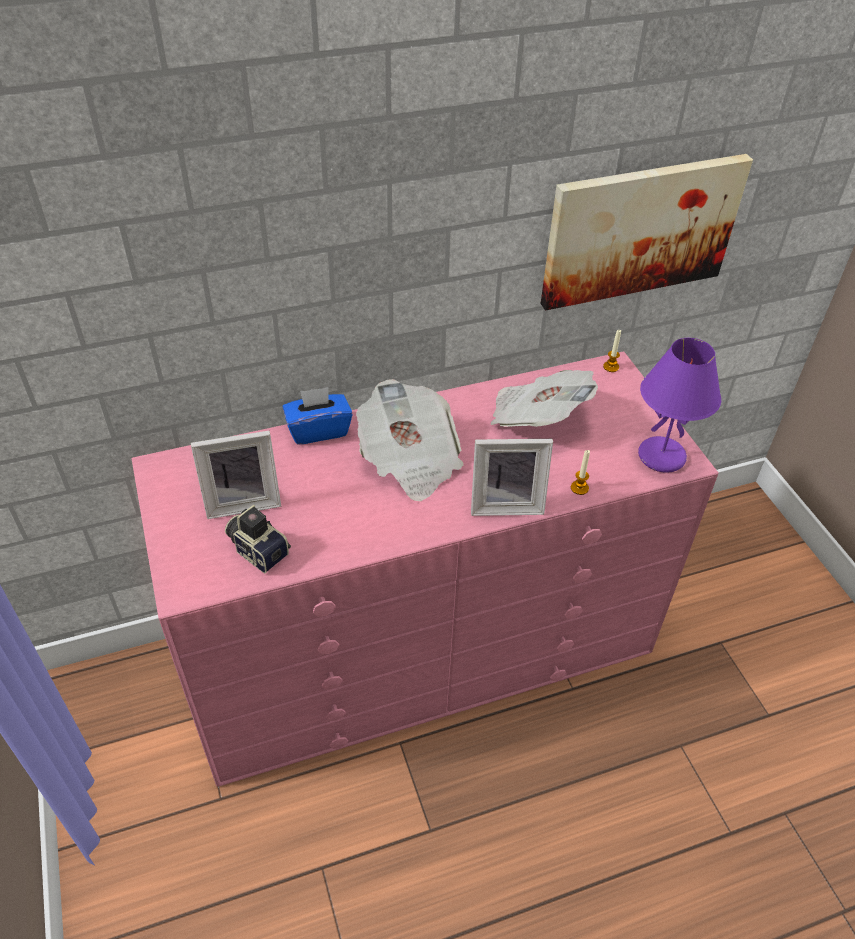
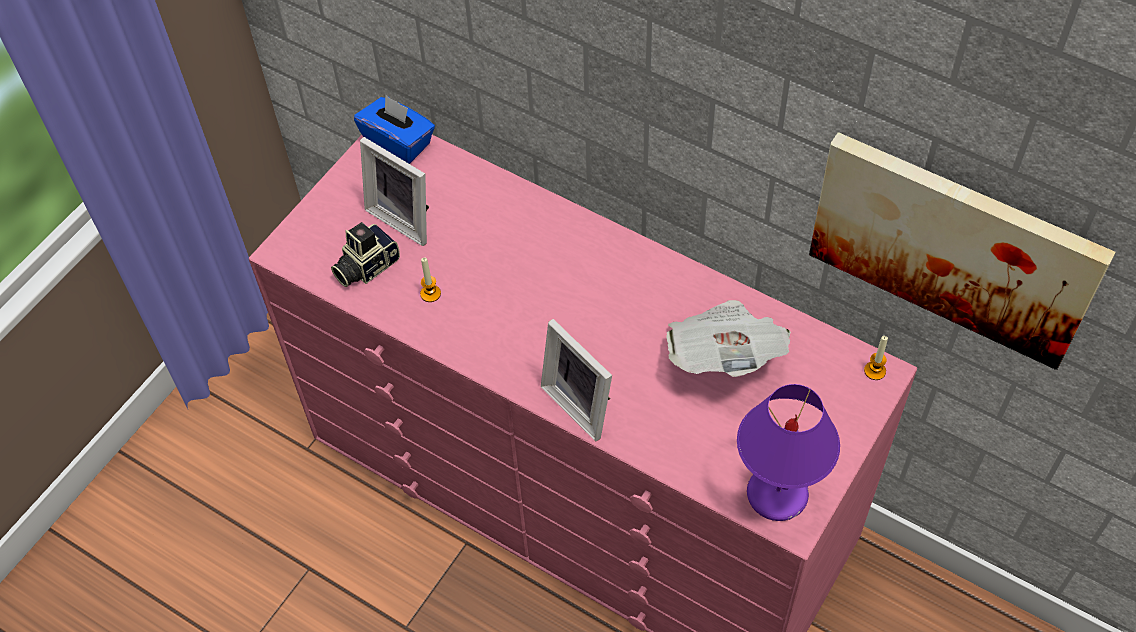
camera: 55 degrees right, 10 degrees up
camera [225,505,291,573] -> camera turned 135 degrees counterclockwise [331,222,400,287]
blue tissue box [283,387,353,445] -> blue tissue box moved to [354,94,435,164]
newspaper [356,379,463,501] -> none
candle [571,450,590,495] -> candle moved to [420,258,441,302]

